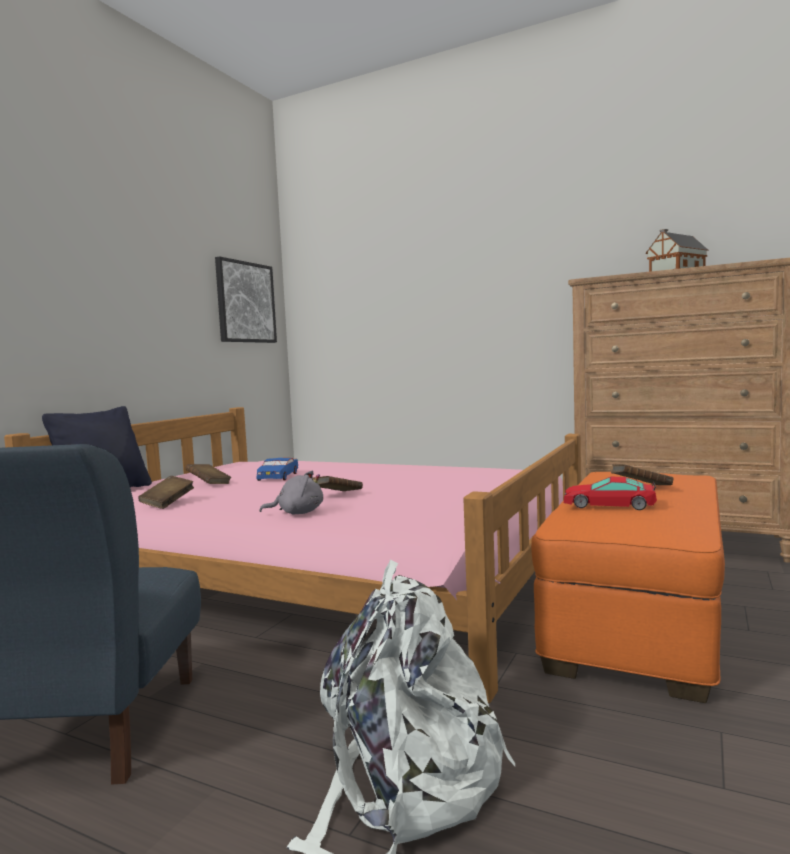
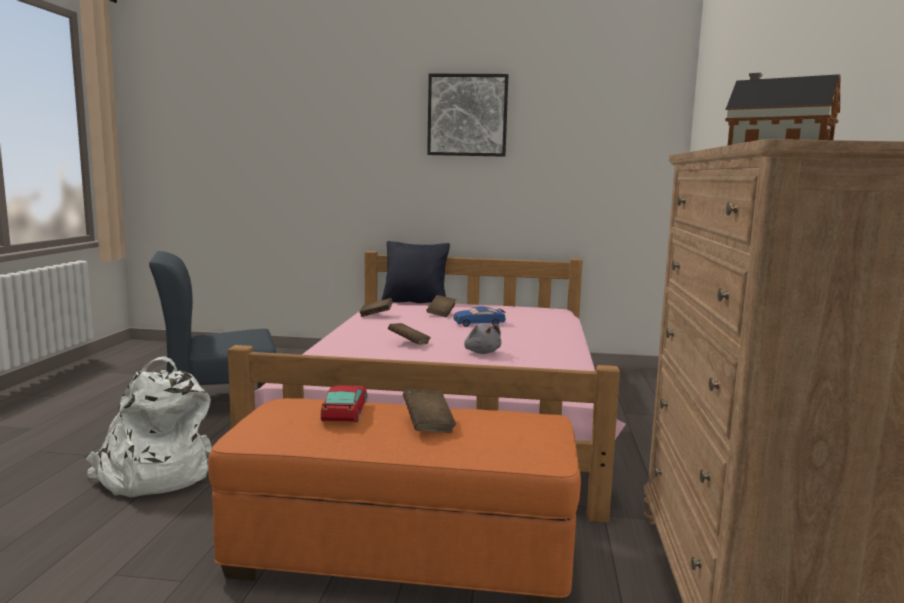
camera: 70 degrees right, 5 degrees up
picture [215,256,277,343] -> picture moved to [427,74,508,157]
grey plush toy [259,471,323,515] -> grey plush toy moved to [464,324,501,354]

